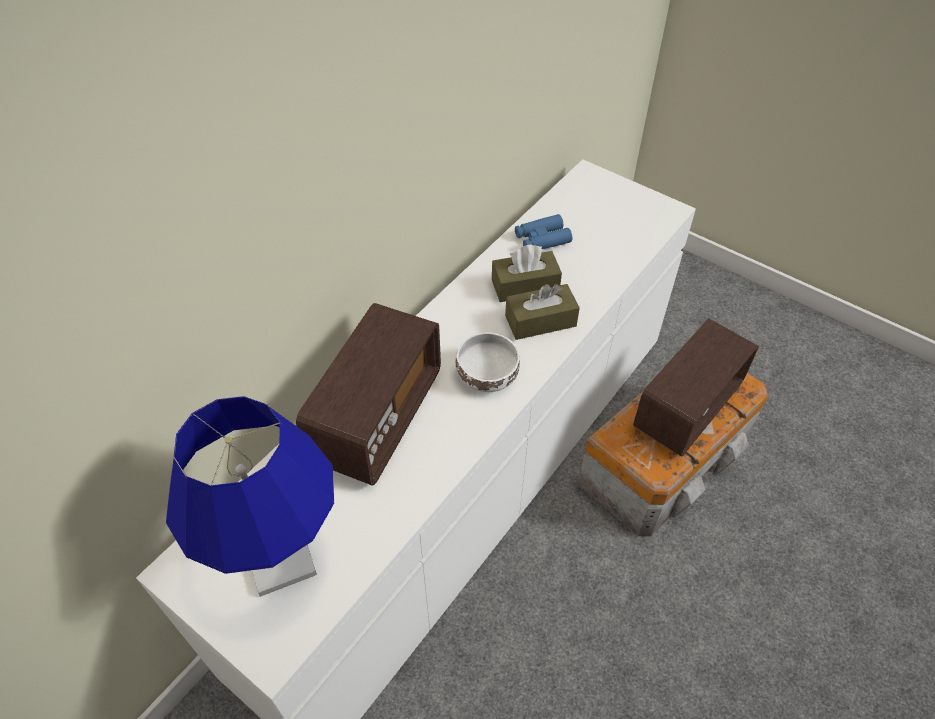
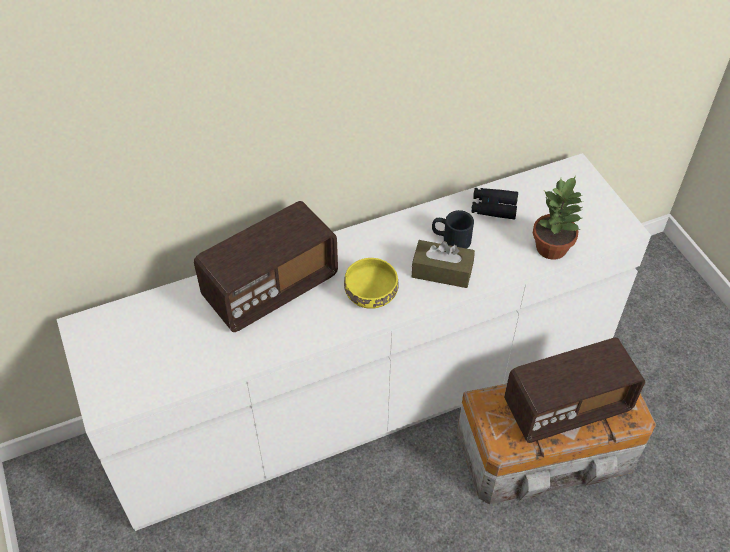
camera: 30 degrees right, 0 degrees up
blue table lamp [166,396,334,597] -> none
white bowl [456,332,520,392] -> yellow bowl [344,258,399,309]
brown tissue box [492,244,562,302] -> black mug [432,210,474,249]
blue binoculars [515,214,572,249] -> black binoculars [471,188,518,220]
none -> potted plant [533,176,583,260]

